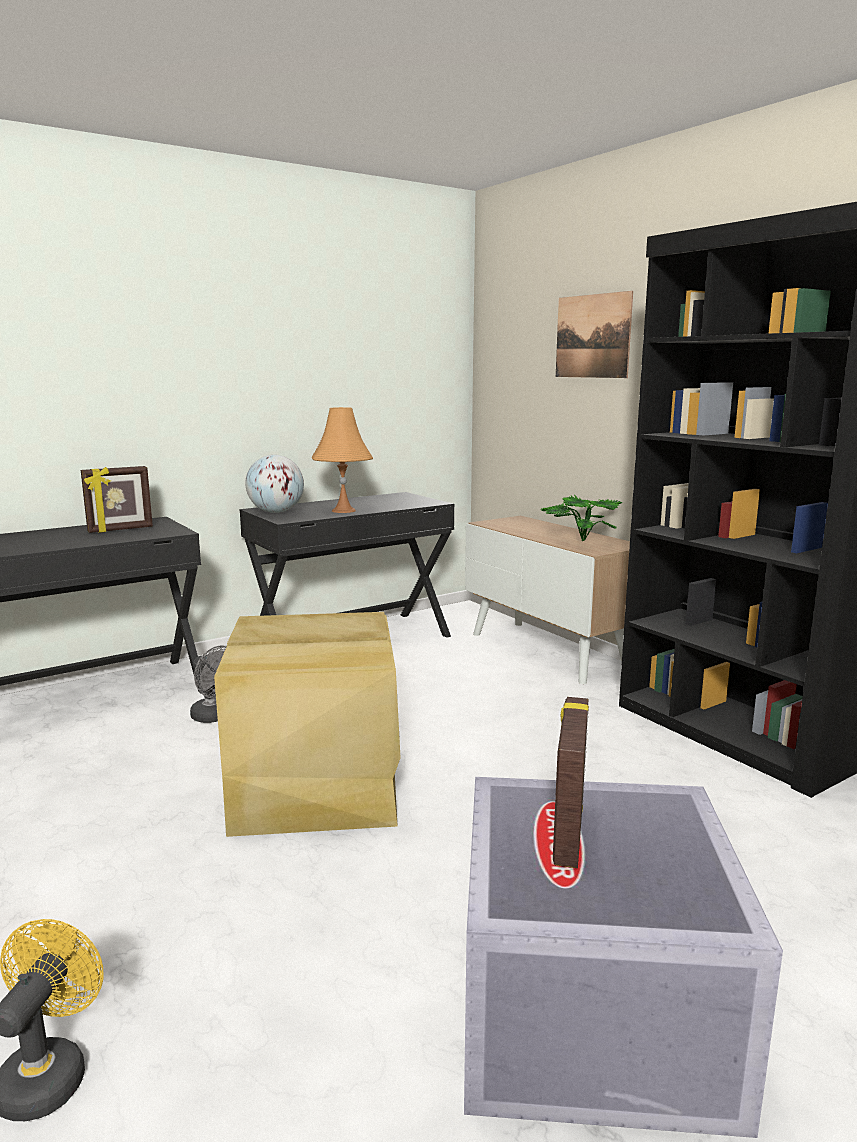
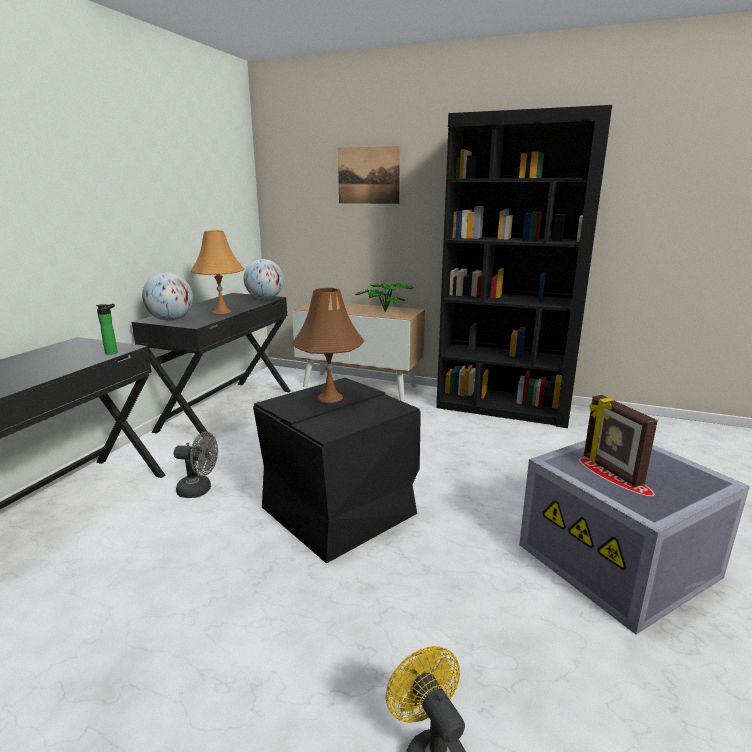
camera: 35 degrees left, 5 degrees up
picture frame [81,466,153,533] -> none
beige storage box [214,612,401,837] -> black storage box [253,378,421,564]
none -> bottle [96,304,118,355]
none -> globe [244,259,284,299]
none -> brown table lamp [292,288,365,403]

